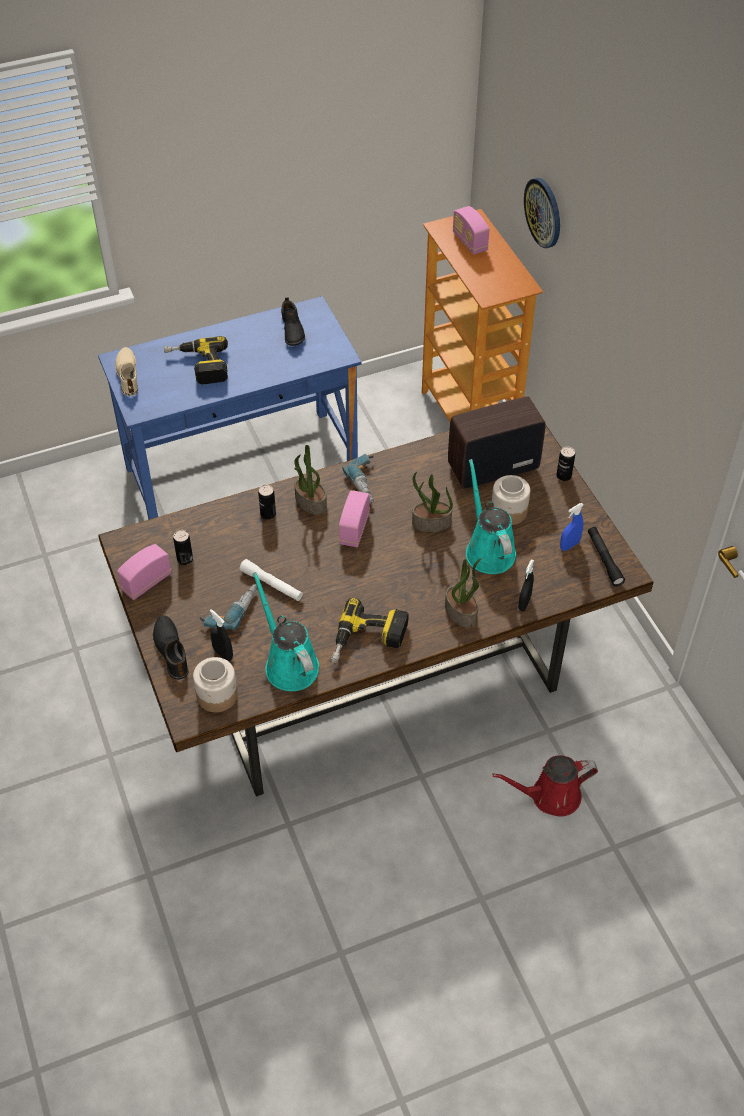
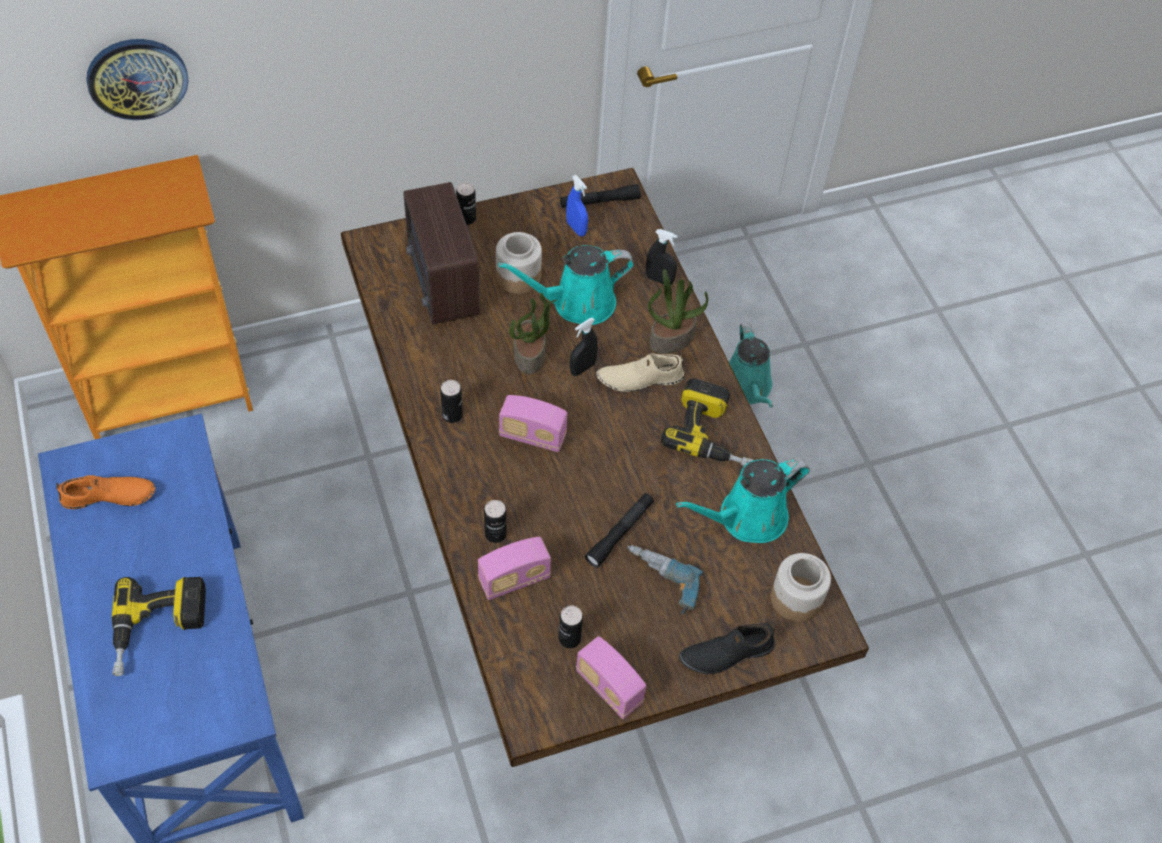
camera: 90 degrees left, 5 degrees up
beige shoe [115,347,138,396] -> beige shoe moved to [596,353,684,392]
black spray bottle [210,609,233,661] -> black spray bottle moved to [570,318,598,376]
white flashlight [240,559,303,601] -> black flashlight [585,493,654,568]
black shoe [281,297,305,346] -> orange shoe [56,475,155,509]
potted plant [294,445,327,515] -> none
power drill [342,454,374,503] -> can [440,380,463,423]
radio [453,206,489,255] -> radio moved to [478,537,551,600]
red watering can [492,756,598,817] -> turquoise watering can [729,323,773,408]

